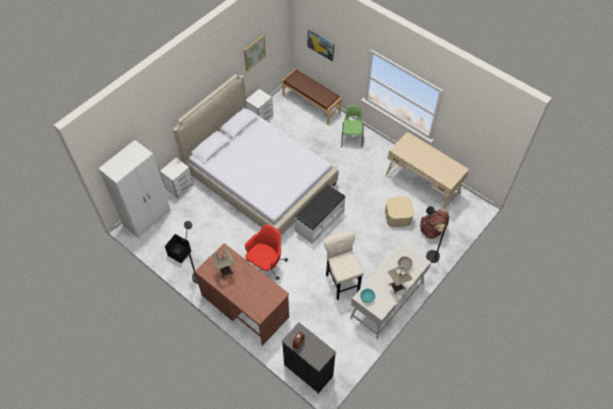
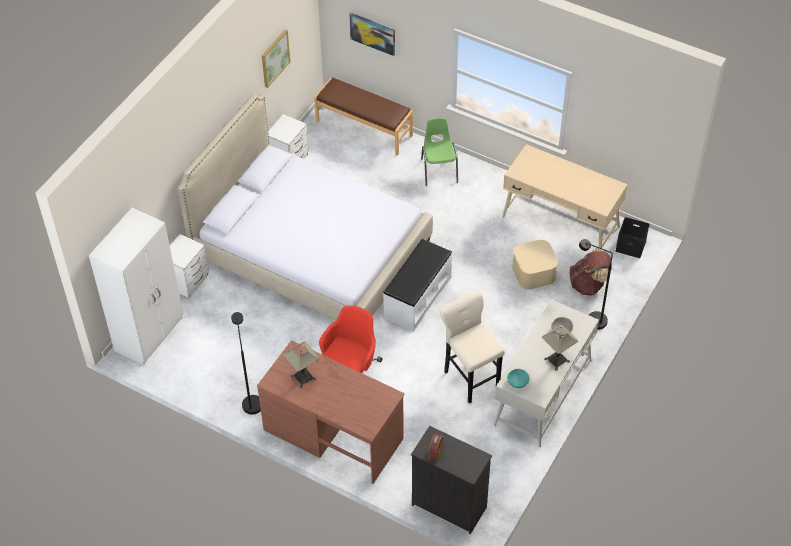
camera: 10 degrees left, 5 degrees down
black storage box [165,234,192,263] -> black storage box moved to [616,217,649,258]

